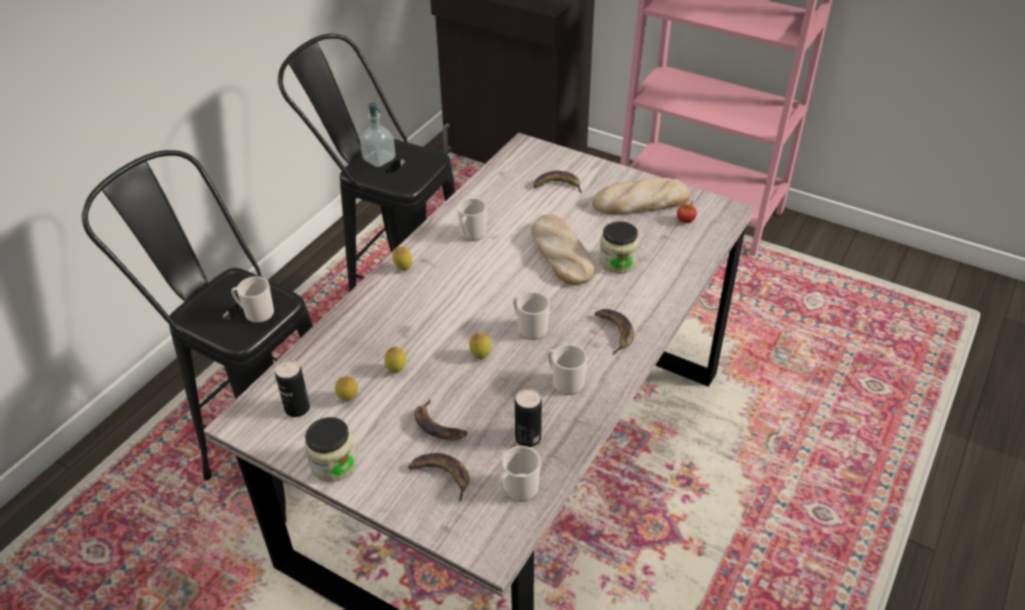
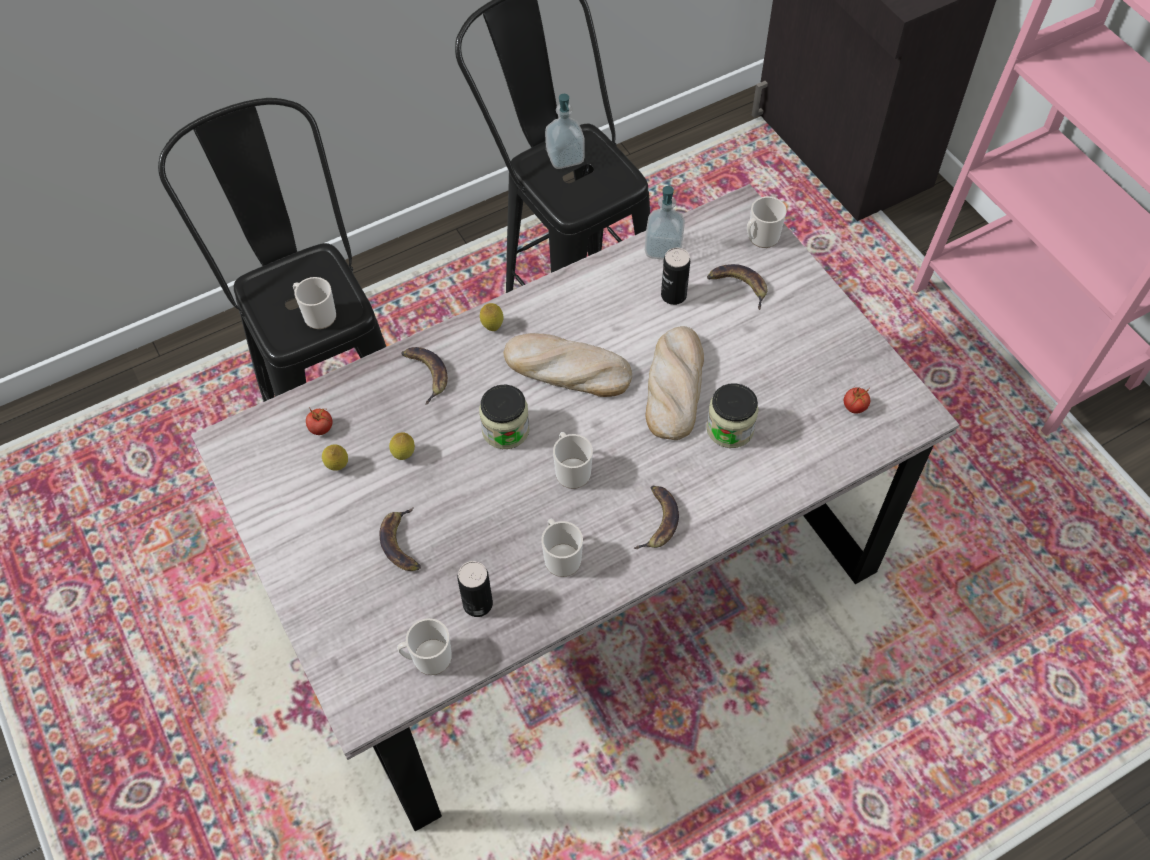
camera: 30 degrees right, 15 degrees up
can [275,360,310,417] -> can moved to [661,248,690,305]
jar [305,417,357,482] -> jar moved to [479,385,530,449]
banana [408,453,470,502] -> banana moved to [401,347,448,405]
mug [457,198,487,241] -> mug moved to [747,197,786,248]
lemon [469,333,491,360] -> none
bread [593,178,690,215] -> bread moved to [503,333,632,397]
none -> tomato [306,407,332,435]
none -> soap dispenser [645,186,685,260]

